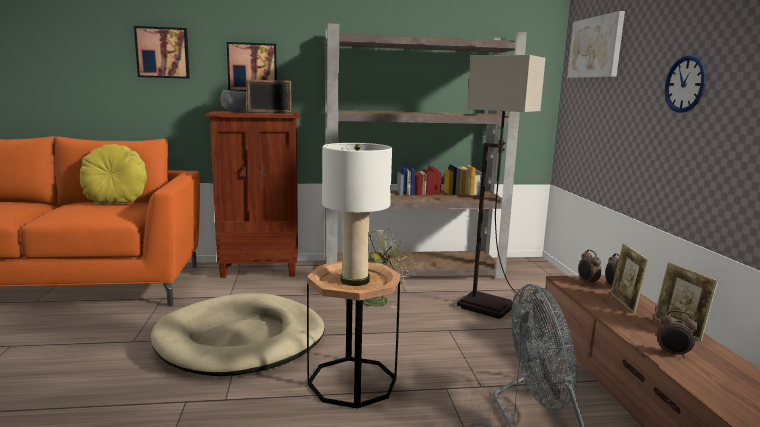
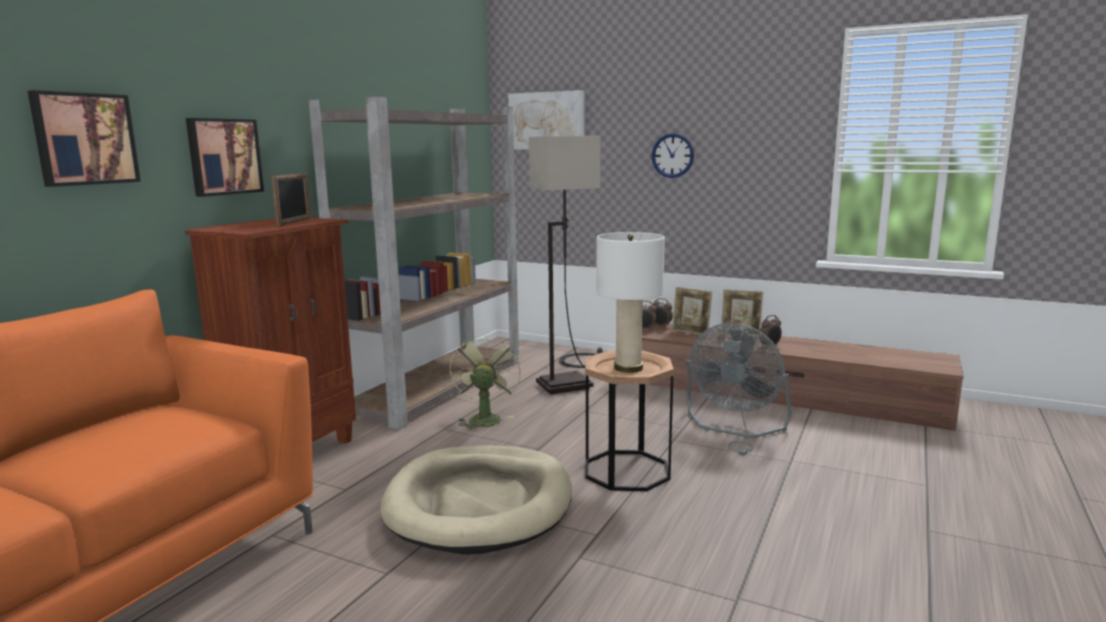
camera: 55 degrees left, 0 degrees up
yellow pillow [80,144,147,204] -> none
grey bowl [220,90,247,112] -> none

